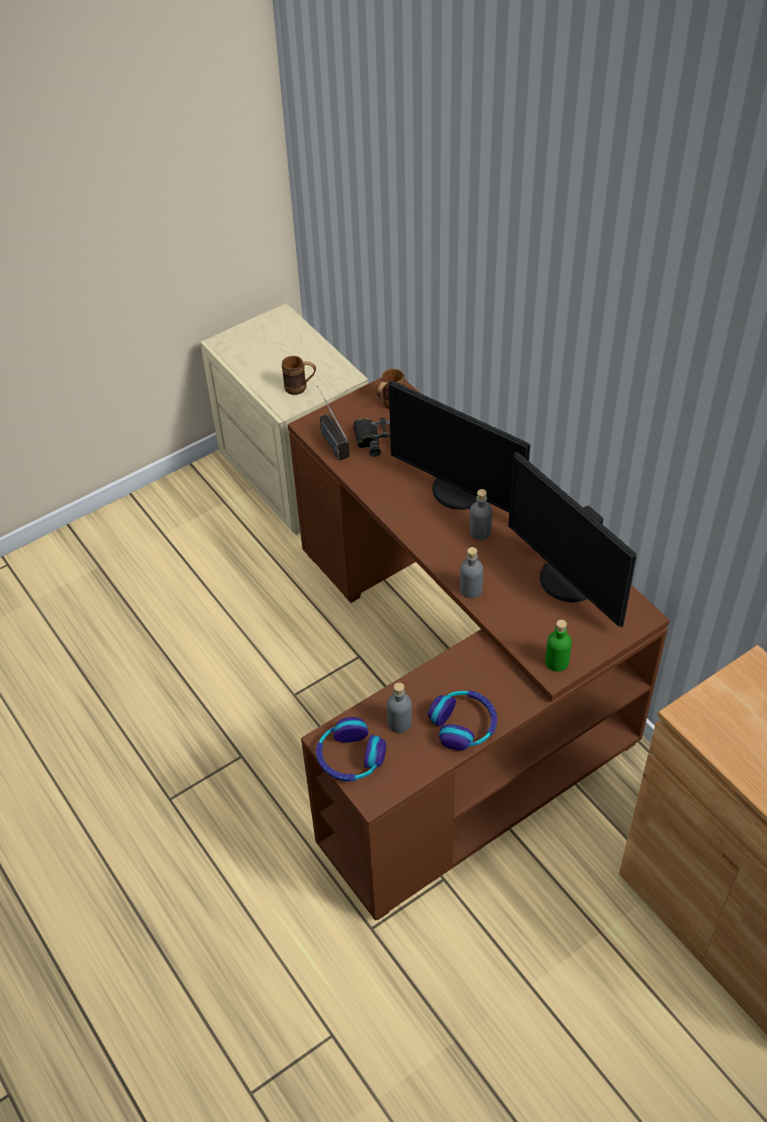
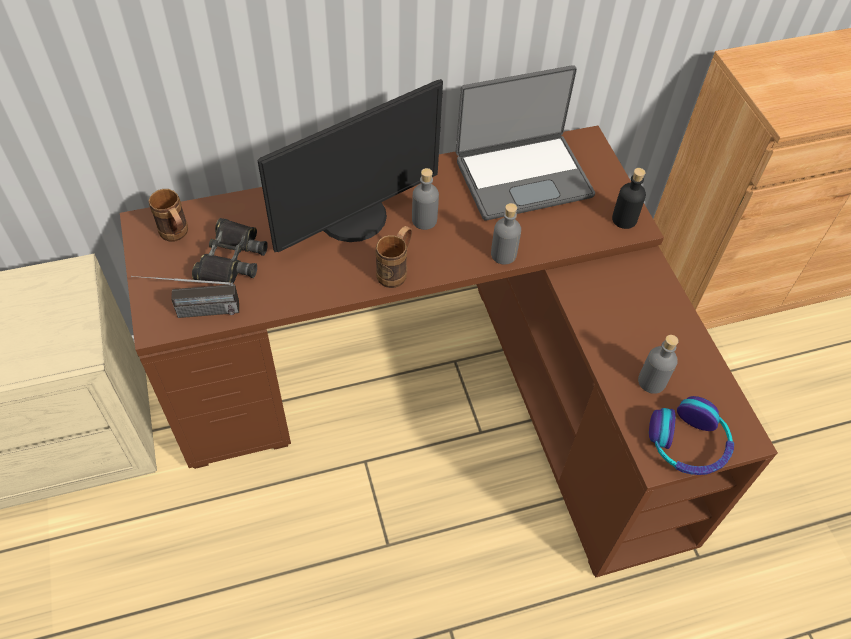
camera: 75 degrees left, 5 degrees up
brown mug [282,356,316,395] -> brown mug moved to [375,226,412,288]
headphones [428,690,497,751] -> none
monitor [508,452,637,627] -> laptop [456,65,595,221]
green bottle [545,620,572,672] -> black bottle [612,168,646,229]

